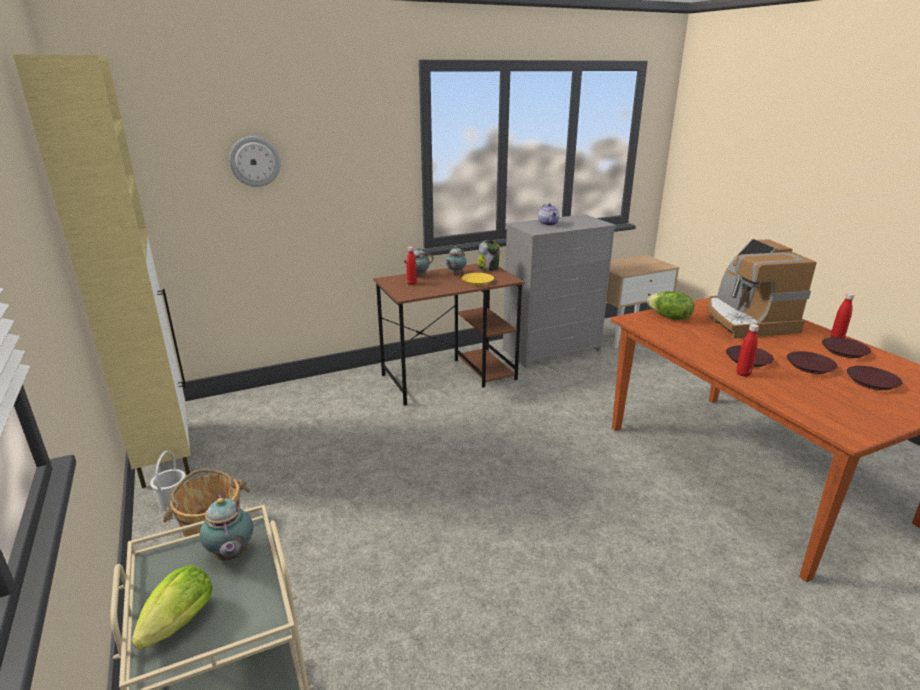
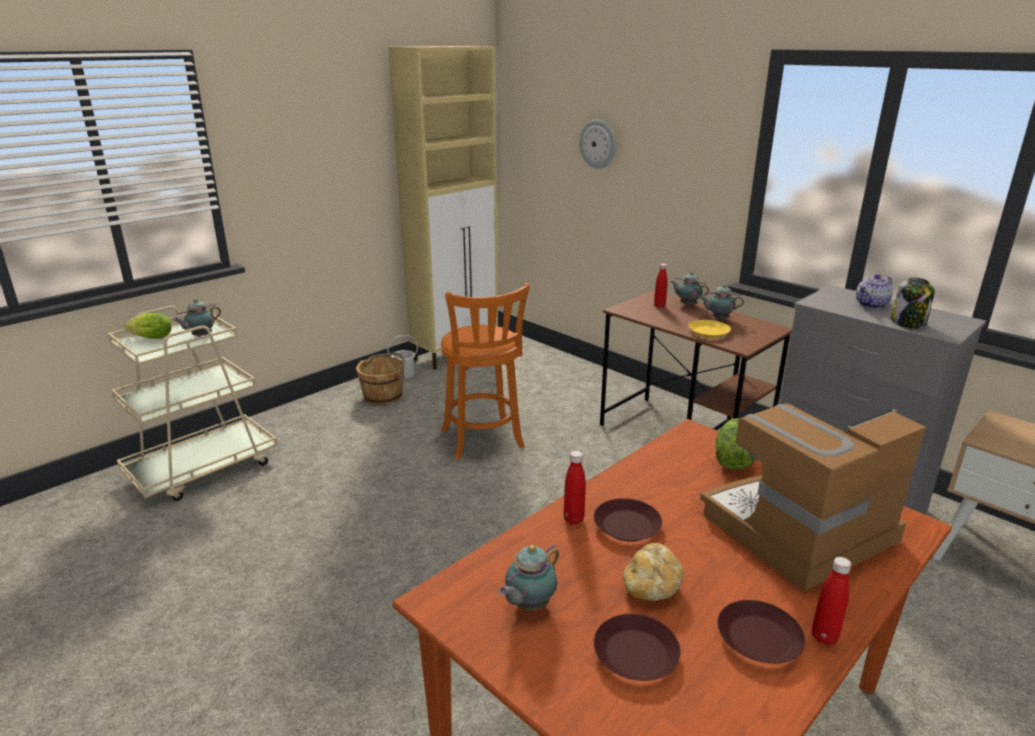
camera: 70 degrees right, 0 degrees up
jar [478,240,500,271] -> jar moved to [891,277,935,329]
brown plate [787,351,838,374] -> bread [623,543,684,601]
none -> orange stool [441,283,530,460]
none -> teapot [498,544,559,611]

